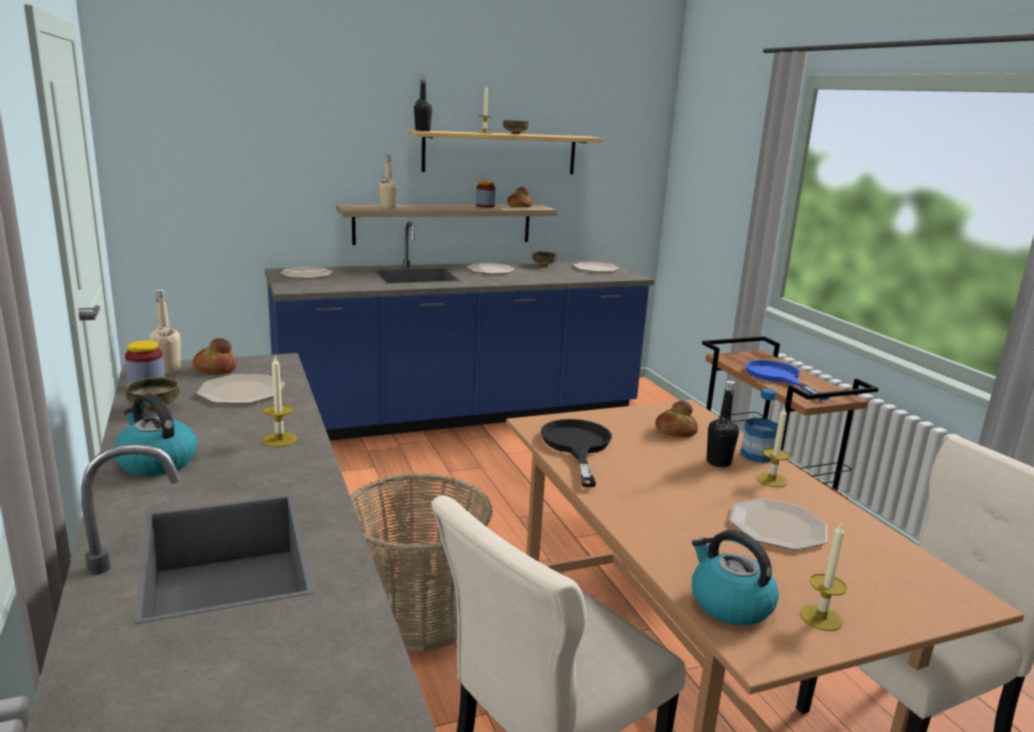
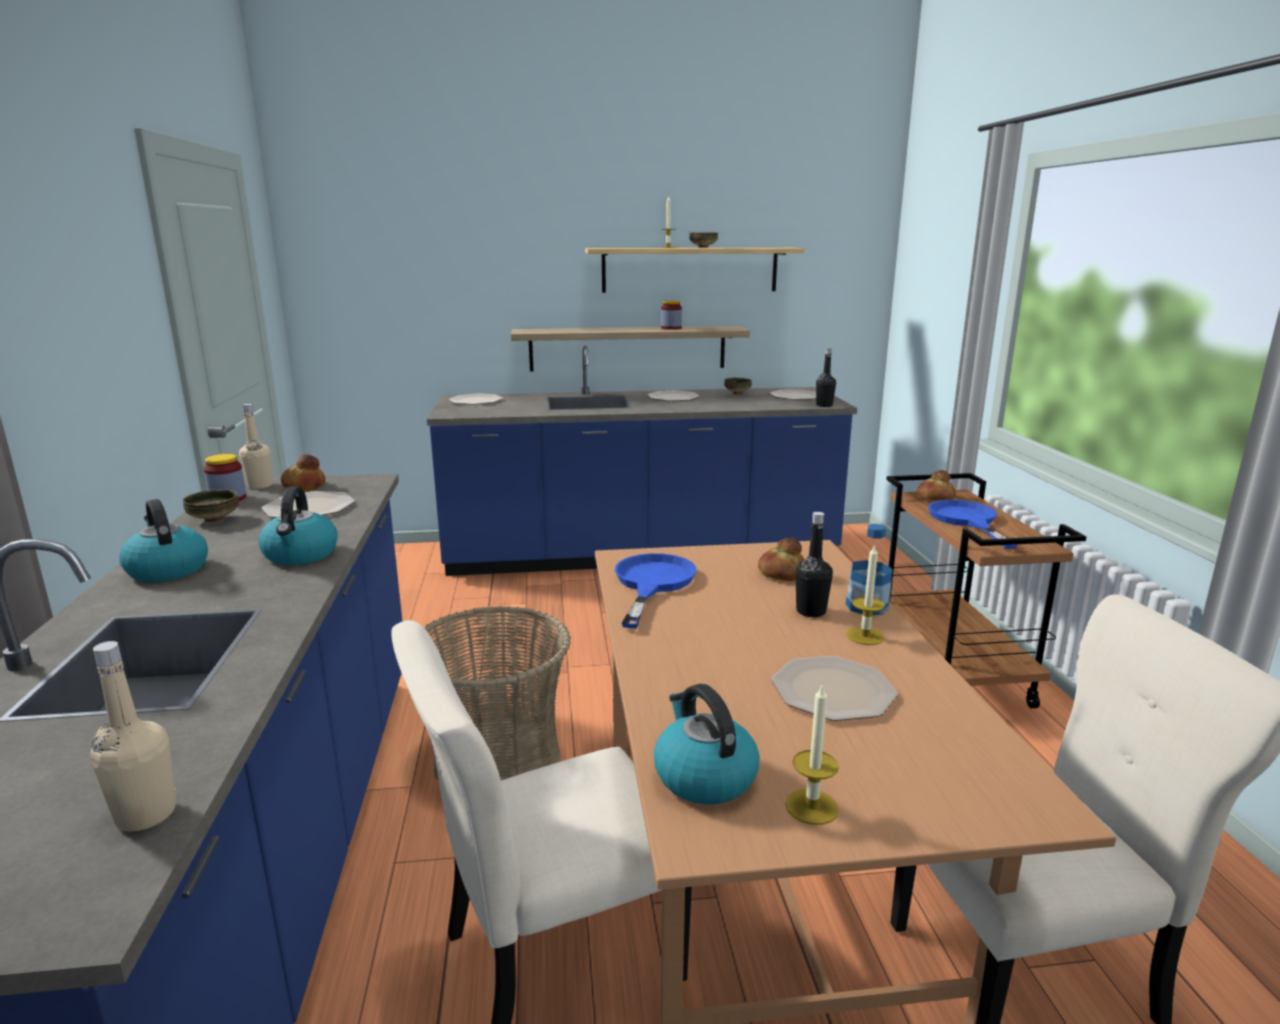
camera: 15 degrees right, 0 degrees up
candle [262,357,297,447] -> kettle [258,486,338,565]
beige bottle [379,154,397,209] -> beige bottle moved to [90,641,177,832]
black bottle [414,76,432,131] -> black bottle moved to [816,349,836,407]
bread [507,187,533,207] -> bread moved to [917,470,956,501]
black frying pan [541,419,612,487] -> blue frying pan [615,553,696,628]

